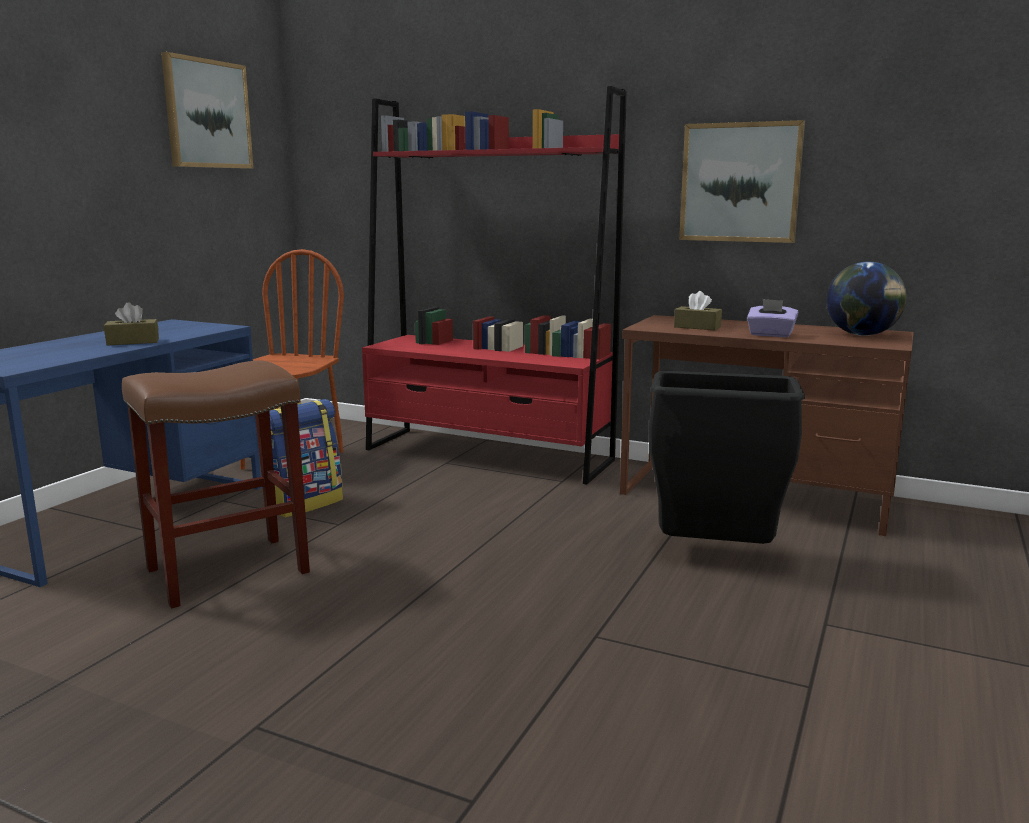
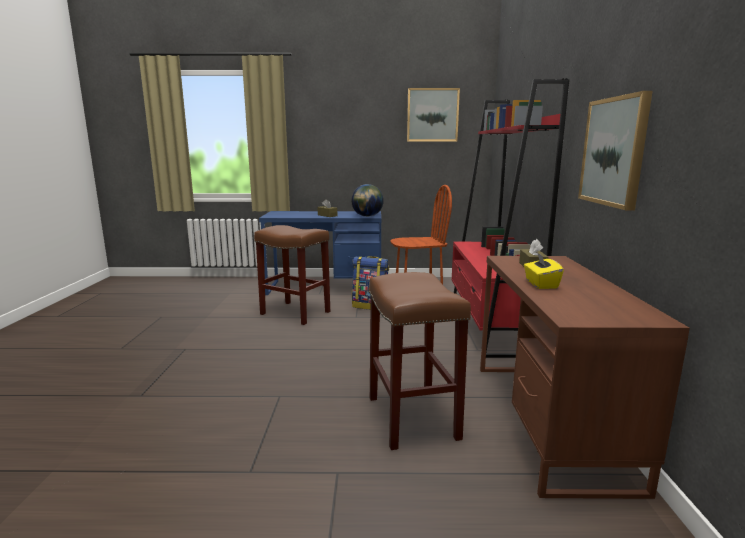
camera: 65 degrees right, 0 degrees up
black trash can [649,371,805,544] -> brown stool [369,272,471,450]
purple tissue box [747,299,798,337] -> yellow tissue box [524,252,564,289]
globe [826,262,907,336] -> globe moved to [351,184,384,217]

